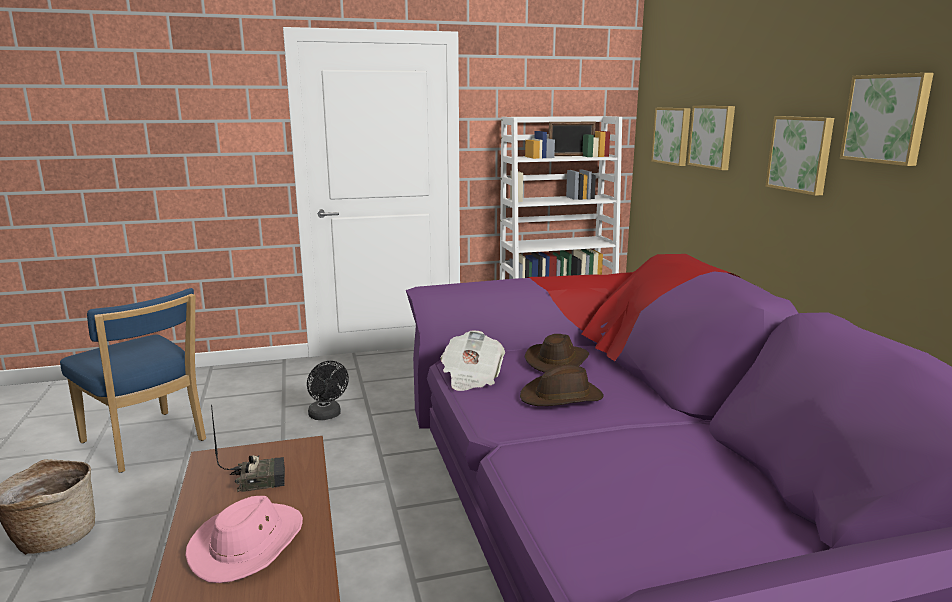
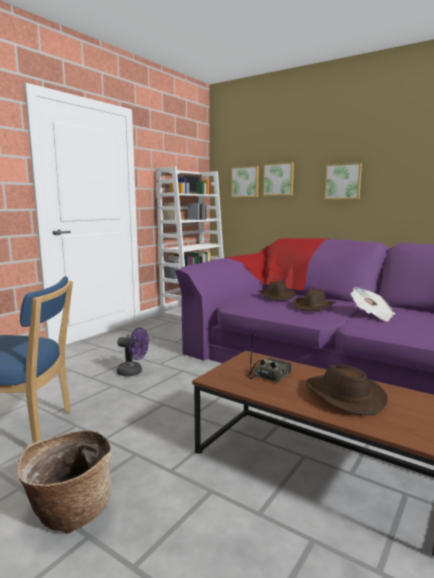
camera: 40 degrees left, 5 degrees down
pink hat [185,496,303,583] -> brown hat [306,364,388,416]
black fan [307,361,349,420] -> purple fan [117,328,149,376]
newspaper [441,330,505,391] -> newspaper moved to [351,287,395,321]
picture [840,73,934,166] -> none

